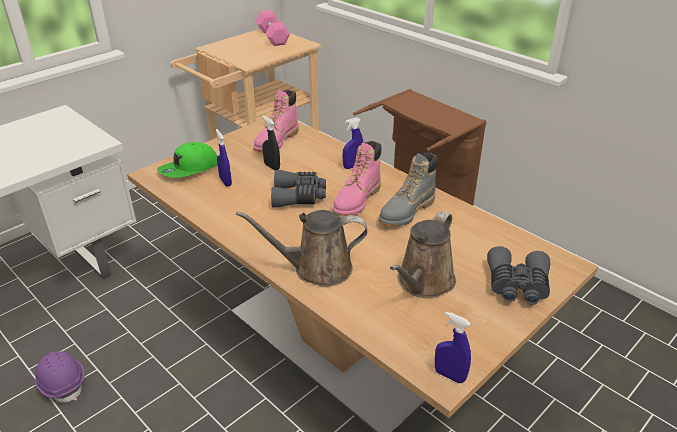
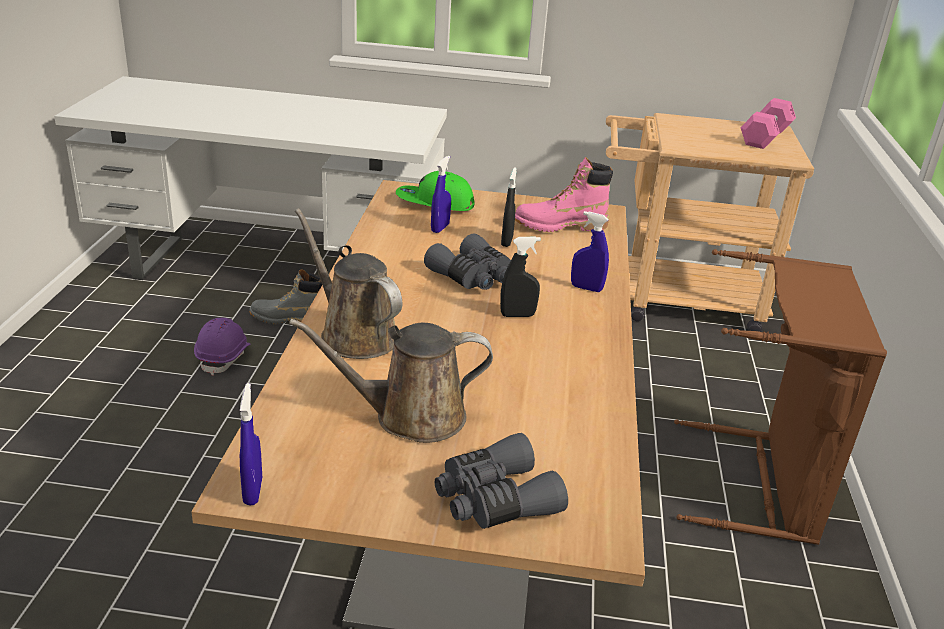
camera: 50 degrees right, 5 degrees down
pink boot [333,141,382,216] -> black spray bottle [500,237,541,317]
grey boot [379,152,438,226] -> grey boot moved to [249,269,322,324]

